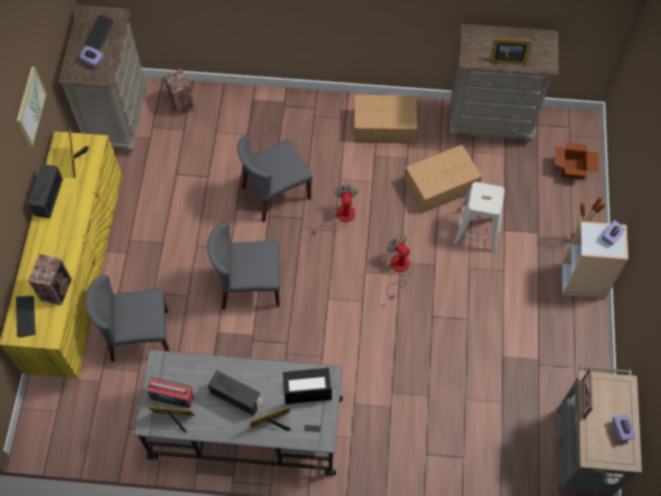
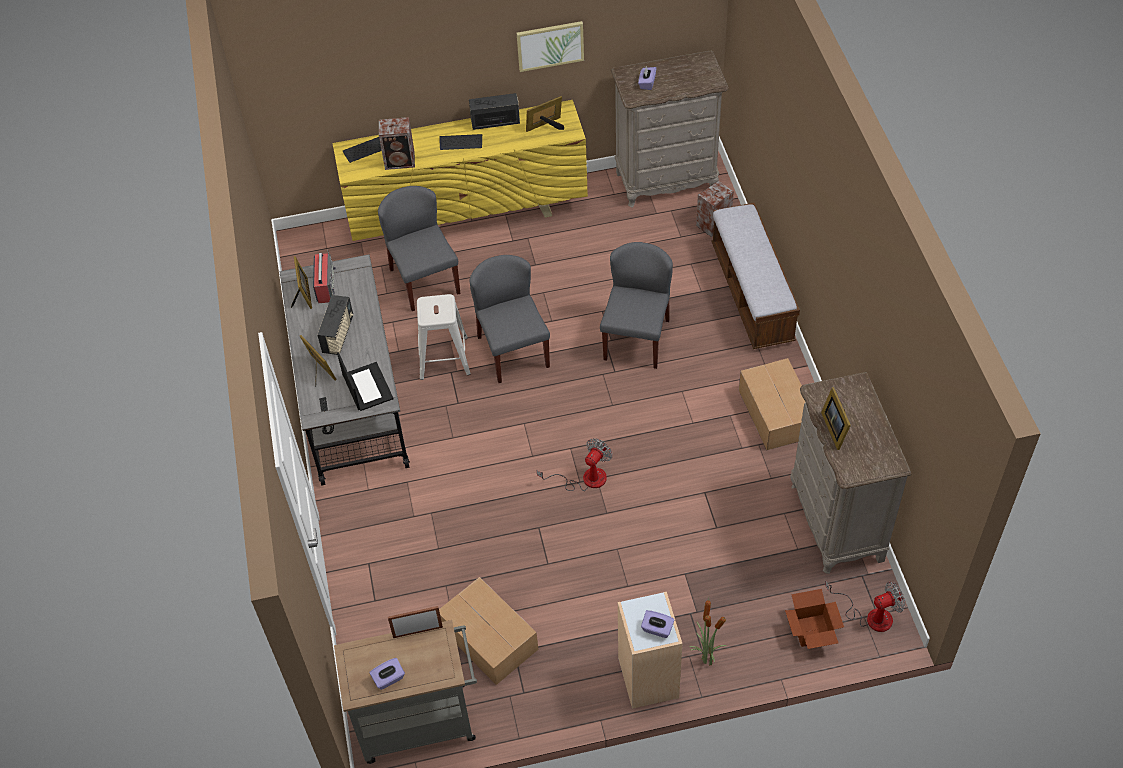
camera: 75 degrees right, 10 degrees down
keyboard [85,15,114,50] -> keyboard moved to [439,134,482,150]
grey chair [237,135,313,222] -> grey chair turned 60 degrees clockwise [600,242,673,369]
fan [311,184,358,235] -> fan moved to [825,581,905,632]
cardboard box [404,145,482,213] -> cardboard box moved to [439,577,538,685]
white stool [453,182,505,253] -> white stool moved to [417,294,471,380]
none -> bench [711,203,800,349]

